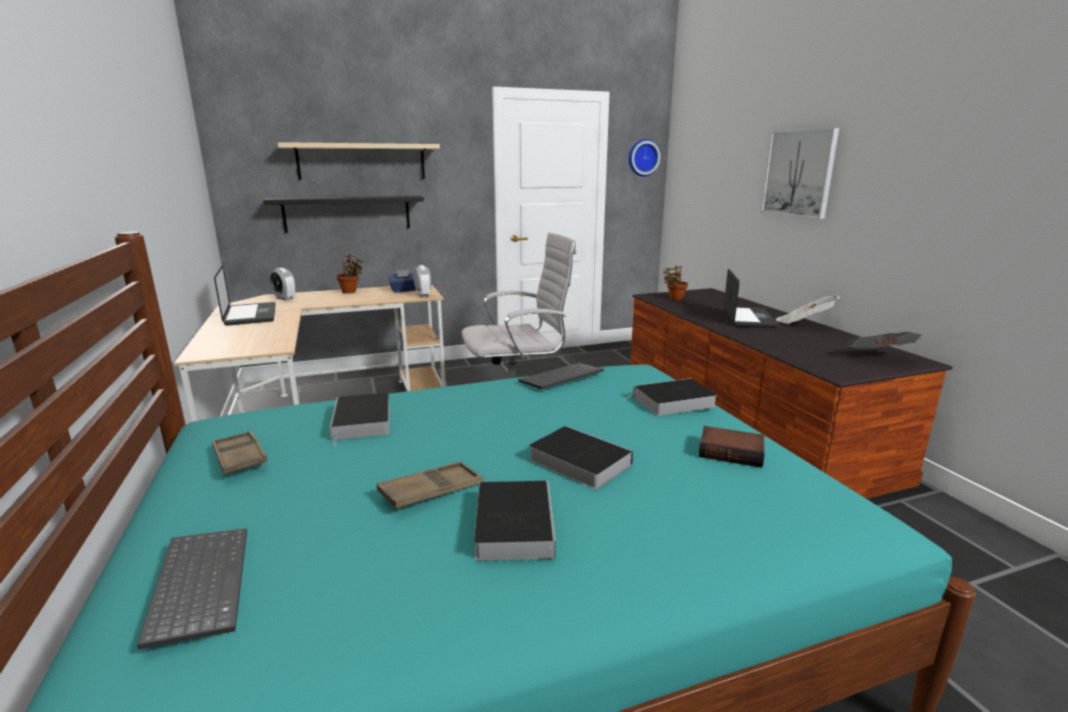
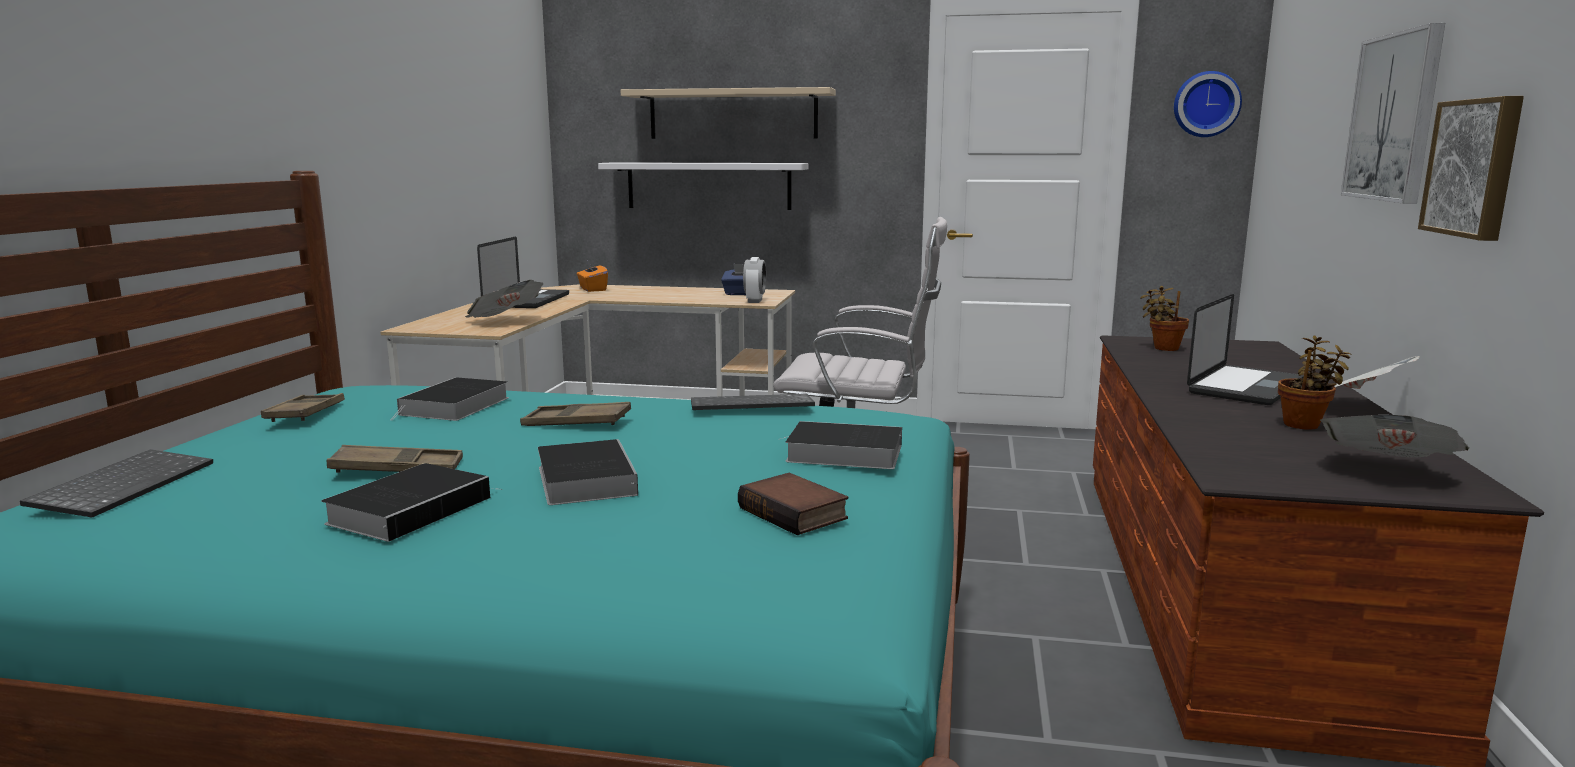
camera: 30 degrees right, 5 degrees down
black shelf [263,196,424,233] -> white shelf [598,162,808,210]
alarm clock [270,268,295,301] -> orange tissue box [577,260,608,292]
potted plant [337,254,363,293] -> potted plant moved to [1278,335,1352,430]
none -> newspaper [465,280,543,318]
none -> brown tray [520,402,631,426]
none -> picture [1418,96,1524,241]

